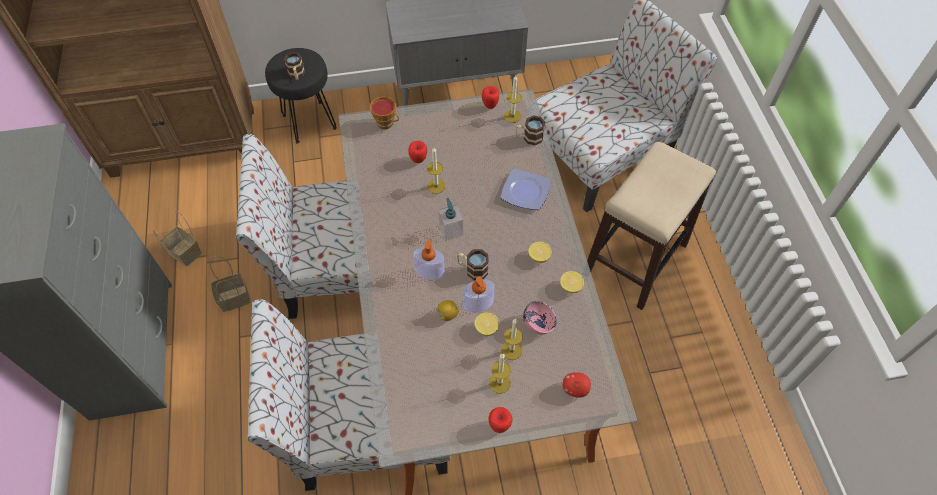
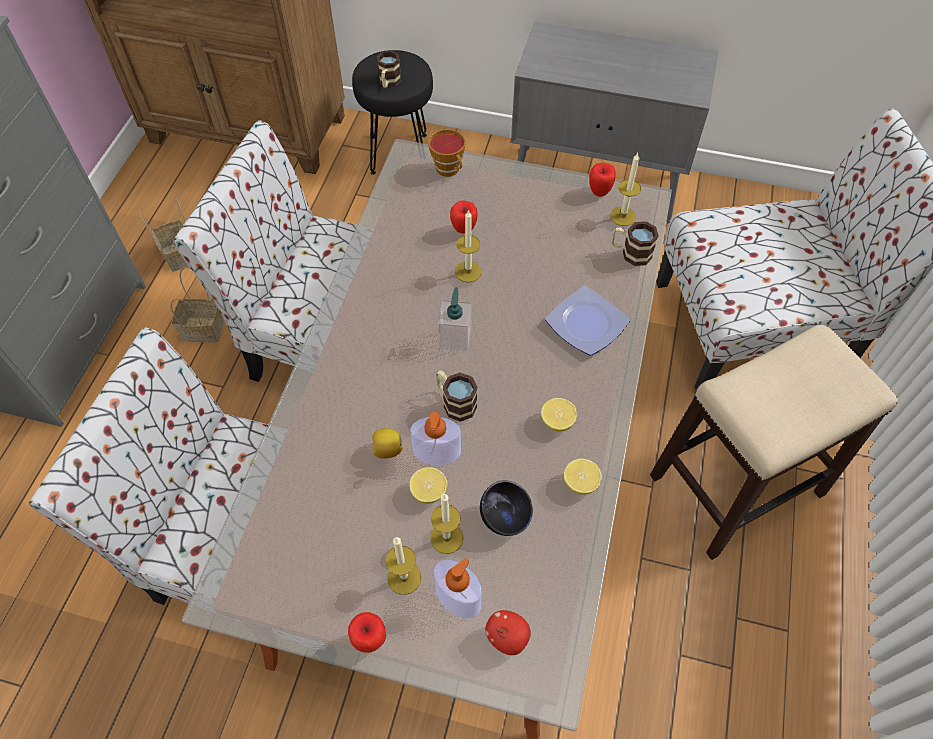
camera: 25 degrees right, 0 degrees up
soap dispenser [414,239,445,280] -> soap dispenser moved to [434,558,482,619]
pink bowl [523,301,557,334] -> black bowl [480,480,533,536]

